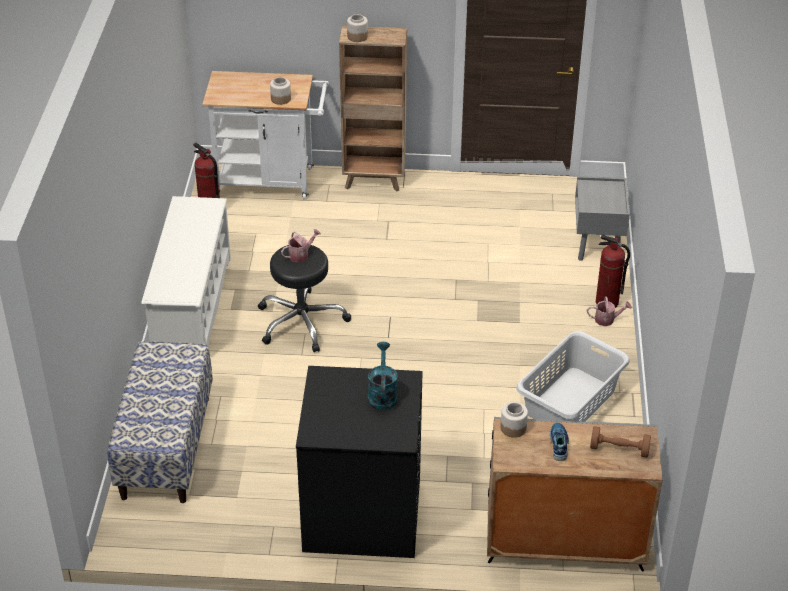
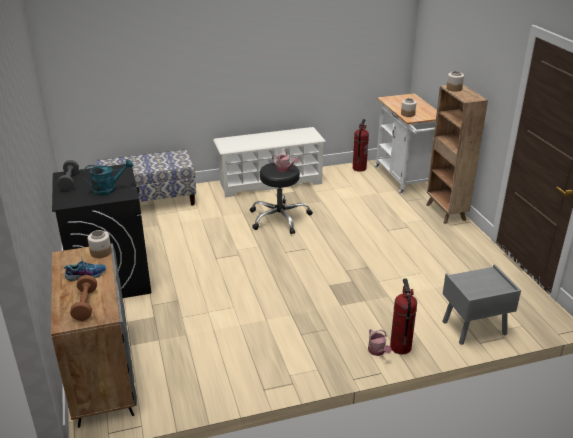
camera: 70 degrees right, 10 degrees down
grey laundry basket [516,331,630,423] -> none
none -> grey dumbbell [57,160,79,191]

